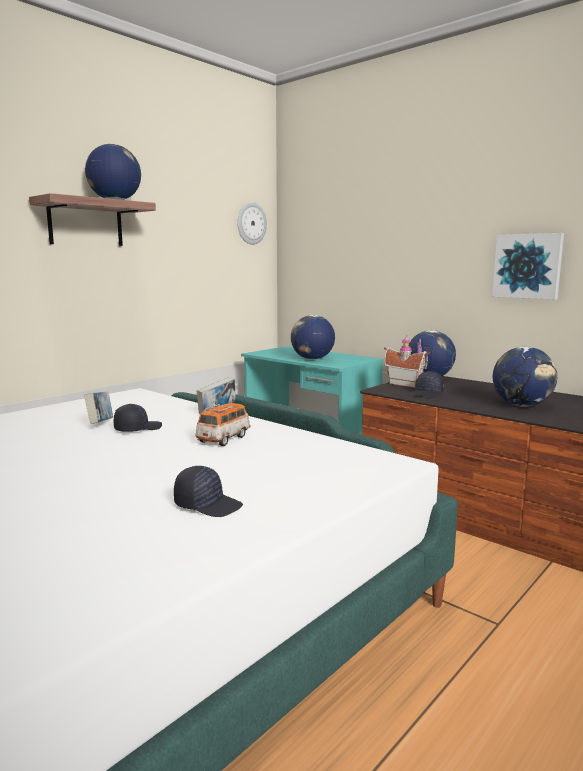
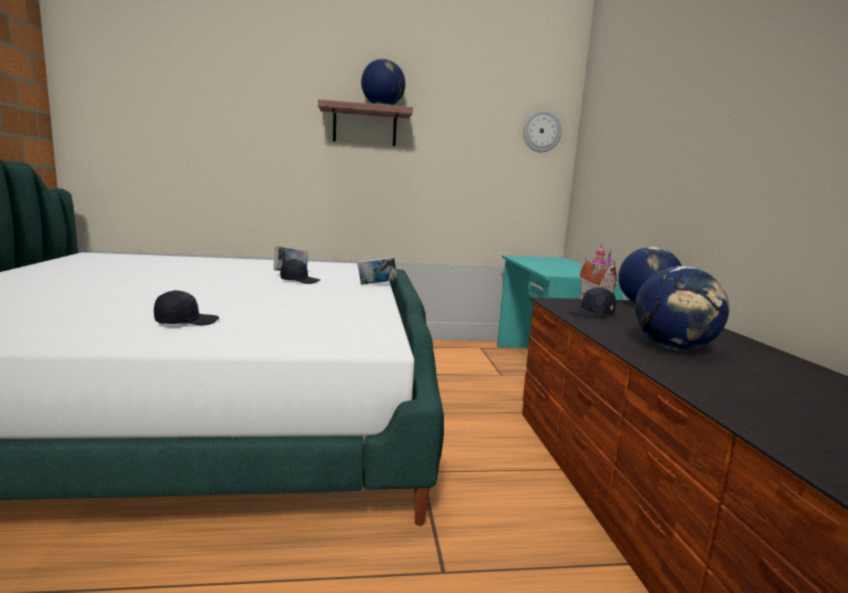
camera: 40 degrees right, 0 degrees up
black cap [174,466,243,517] -> black cap turned 90 degrees counterclockwise [154,290,219,325]
toy car [195,403,250,446] -> none
globe [291,315,335,360] -> none
picture [492,233,564,299] -> none

